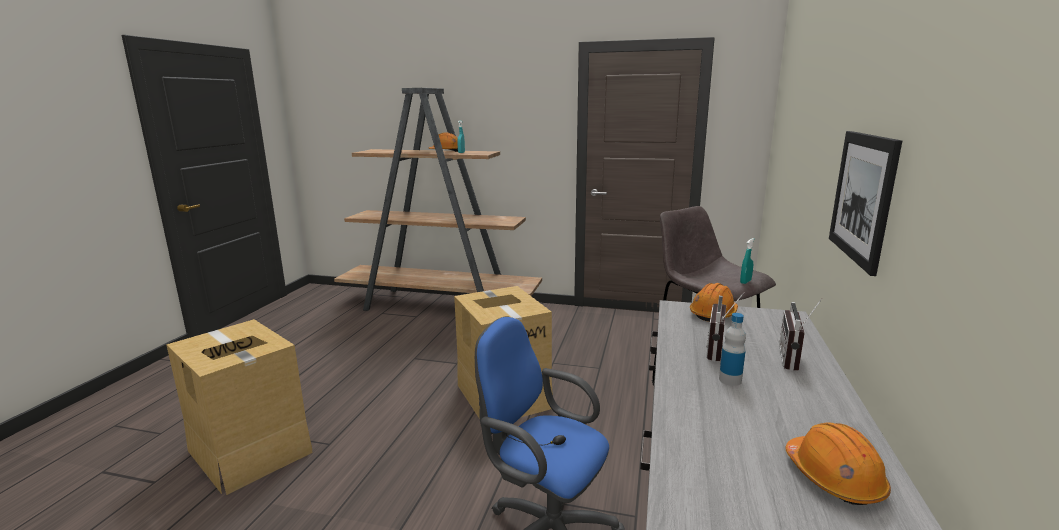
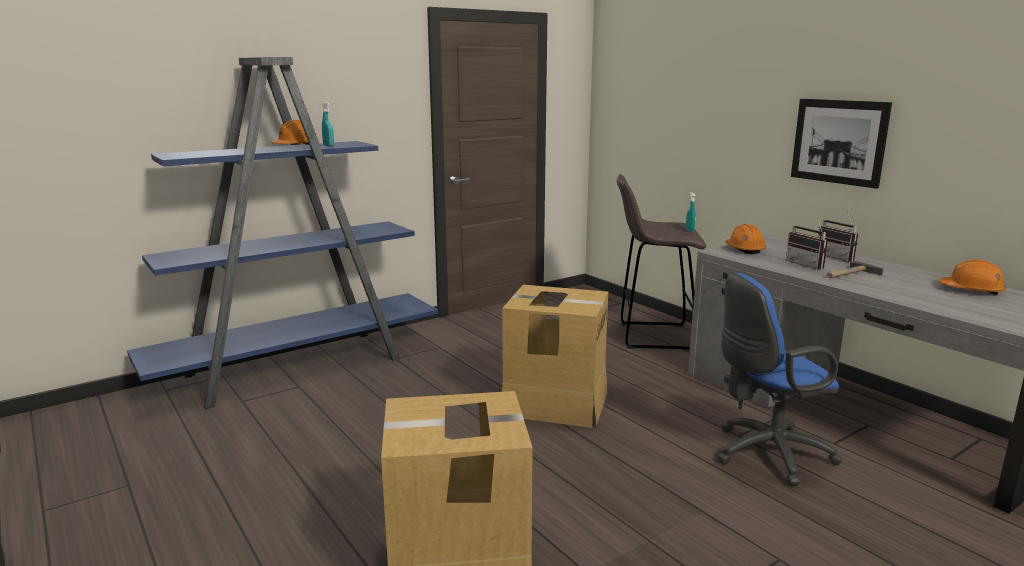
camera: 50 degrees left, 0 degrees up
brown bookcase [334,88,542,311] -> blue bookcase [127,57,438,409]
bottle [719,313,746,386] -> hammer [827,261,884,278]

